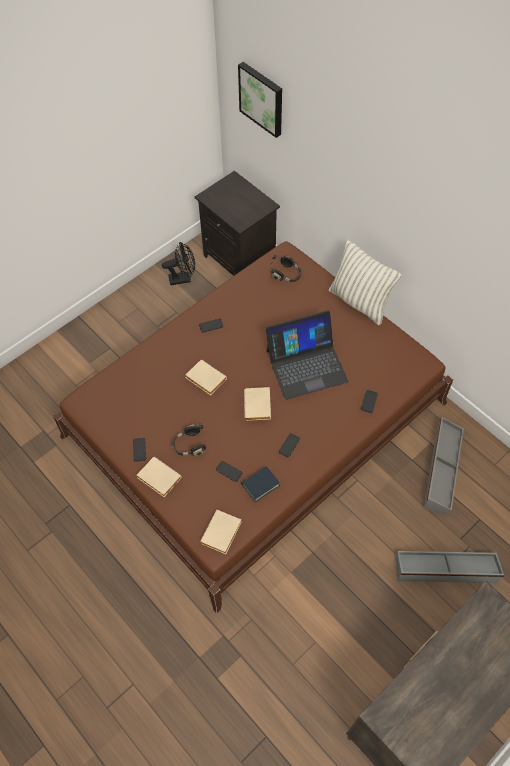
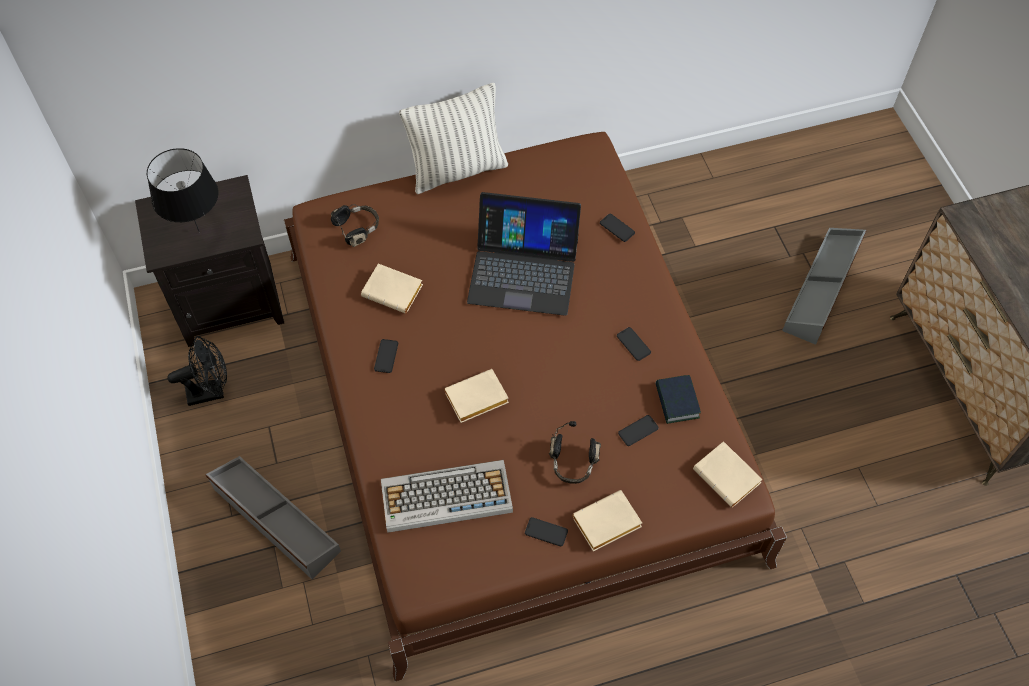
camera: 65 degrees left, 0 degrees up
black fan [162,242,195,285] -> black fan turned 60 degrees clockwise [168,336,227,406]
picture [238,62,282,138] -> none
beige book [244,387,271,421] -> beige book moved to [361,264,423,314]
laptop [266,310,348,400] -> laptop turned 90 degrees clockwise [467,192,581,316]
grey storage box [424,417,464,515] -> grey storage box moved to [206,456,341,580]
none -> black table lamp [147,148,219,231]
none -> keyboard [381,460,513,533]

